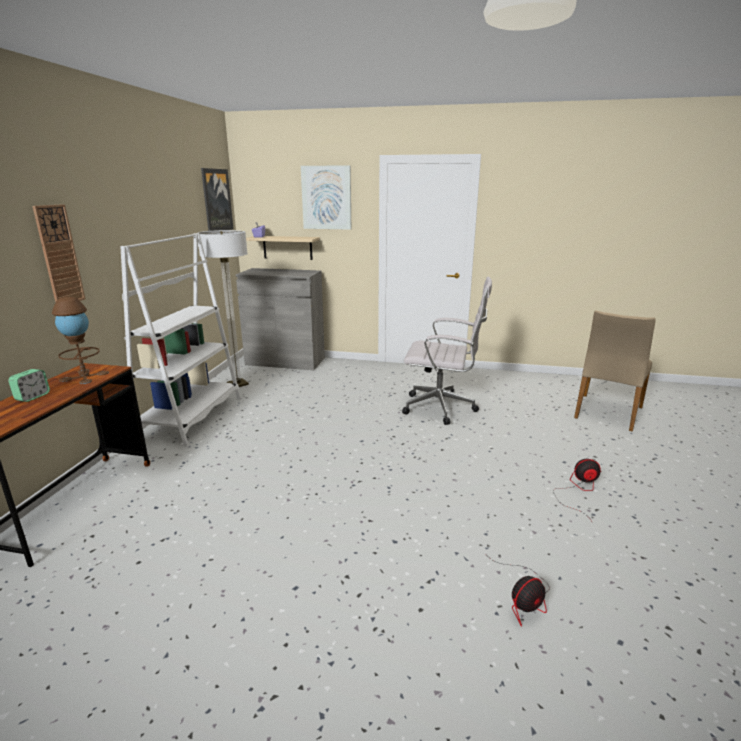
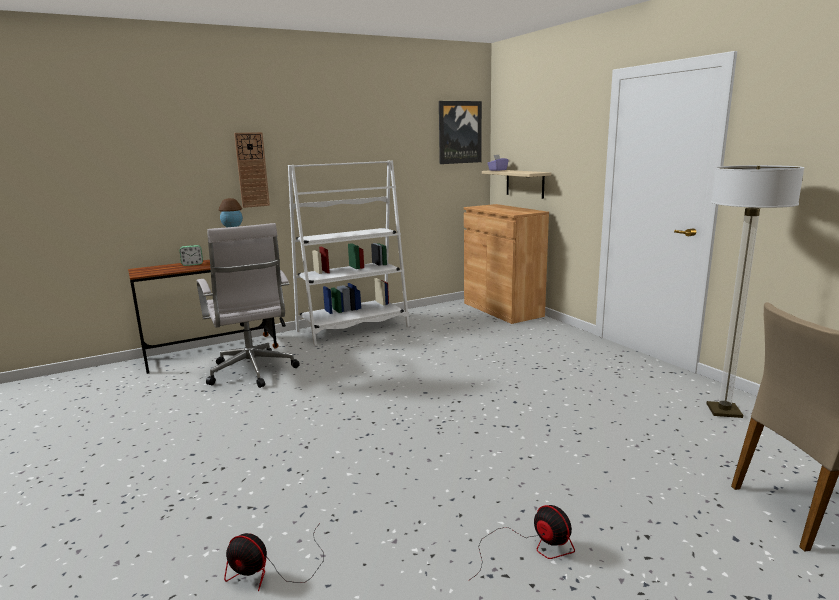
camera: 50 degrees right, 5 degrees down
floor lamp [198,230,249,387] -> floor lamp moved to [707,165,805,418]
grey cabinet [236,268,325,370] -> brown cabinet [464,204,549,324]
picture [301,165,351,230] -> none
white office chair [402,276,492,425] -> white office chair moved to [197,223,300,388]

